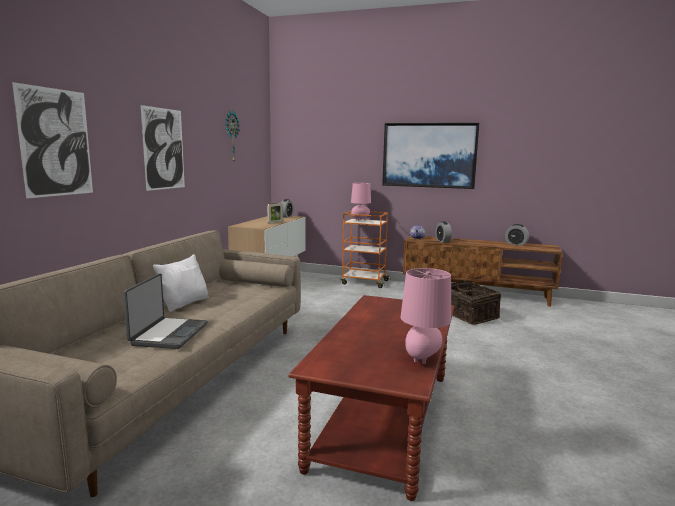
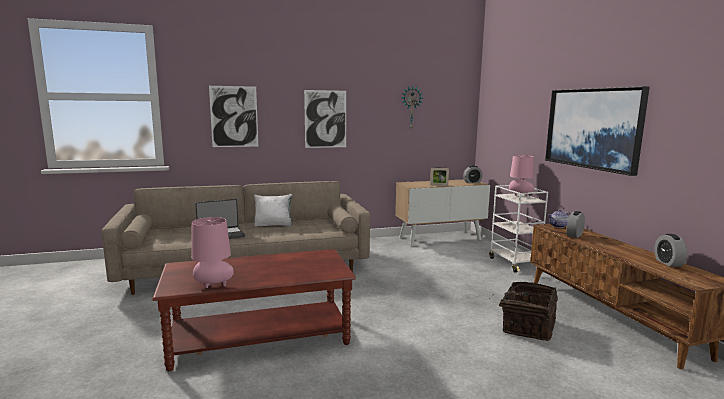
camera: 55 degrees right, 0 degrees up
orange cart [341,210,391,288] -> white cart [489,185,548,272]

